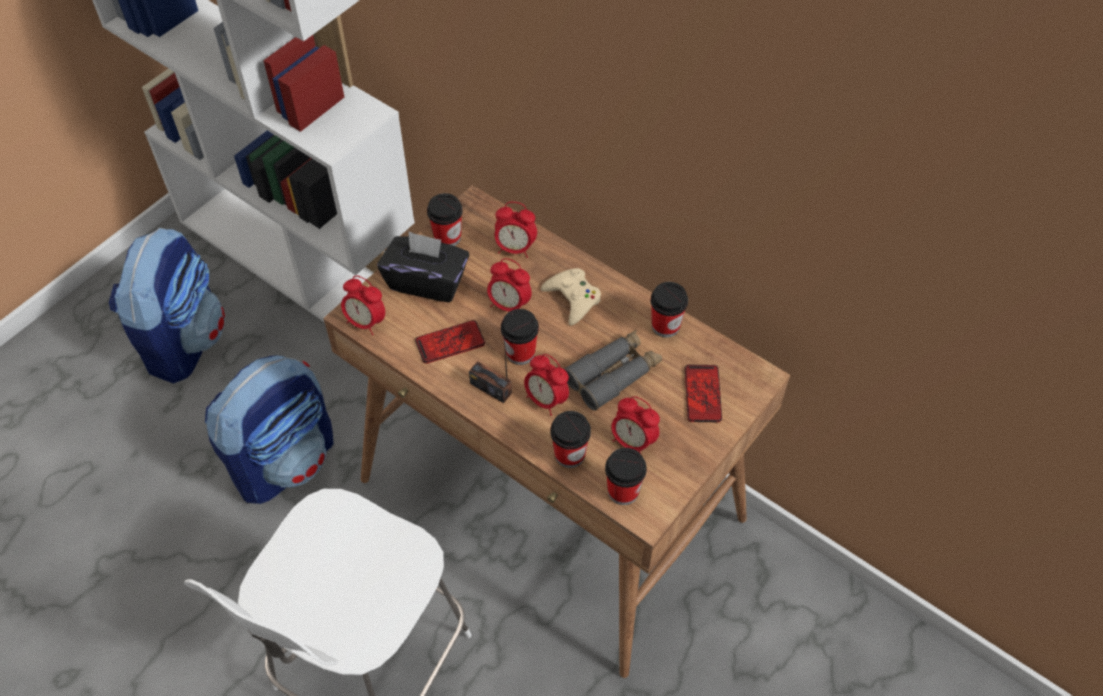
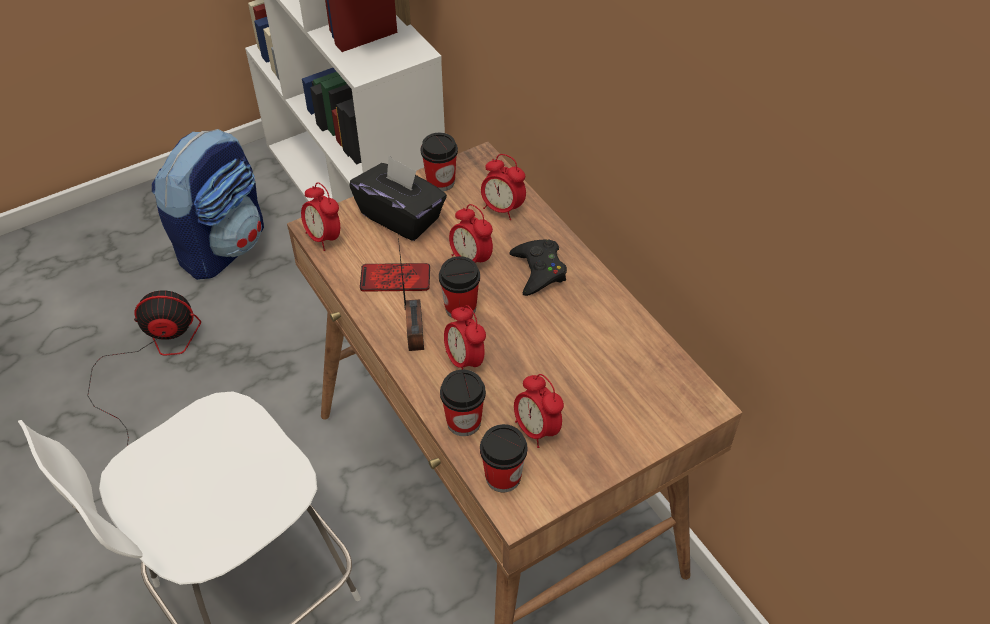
camera: 20 degrees right, 5 degrees down
backpack [205,356,334,504] -> none
radio [469,335,512,403] -> radio turned 150 degrees counterclockwise [398,237,424,351]
beige game controller [541,268,601,326] -> black game controller [510,239,567,296]
grey binoculars [564,330,662,411] -> none
cup [650,282,688,338] -> none
phone [685,365,722,422] -> none
none -> fan [87,290,201,446]

